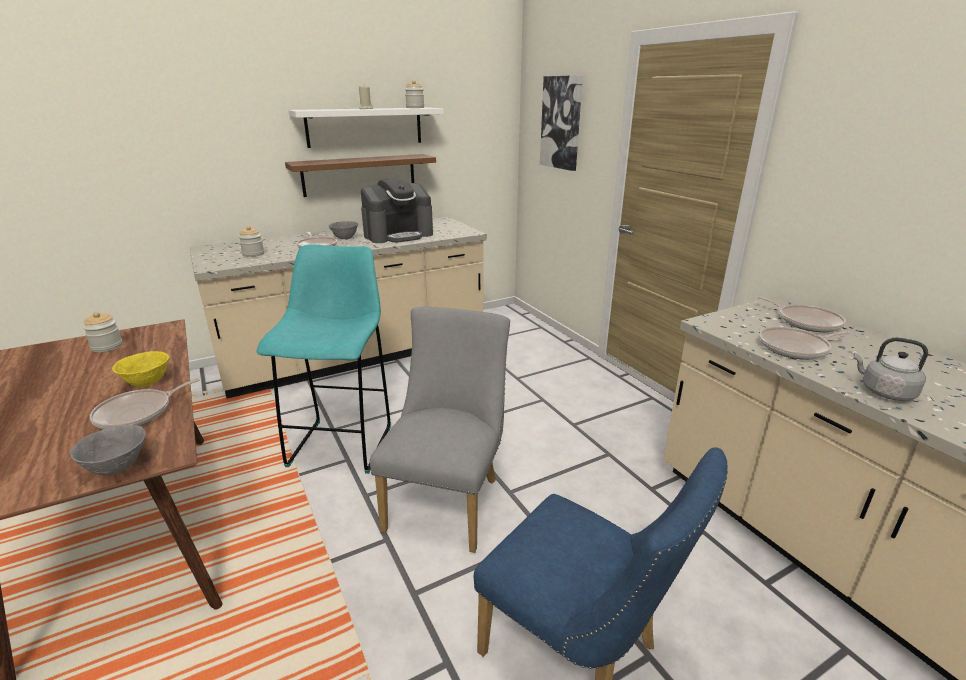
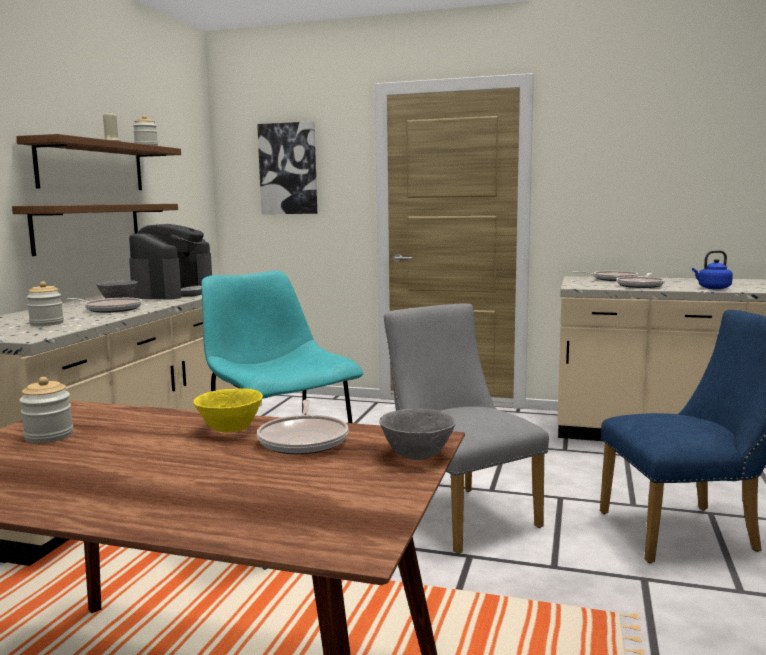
camera: 45 degrees left, 15 degrees down
white shelf [288,108,444,148] -> brown shelf [16,134,181,190]
grey kettle [853,338,928,401] -> blue kettle [692,250,733,289]

